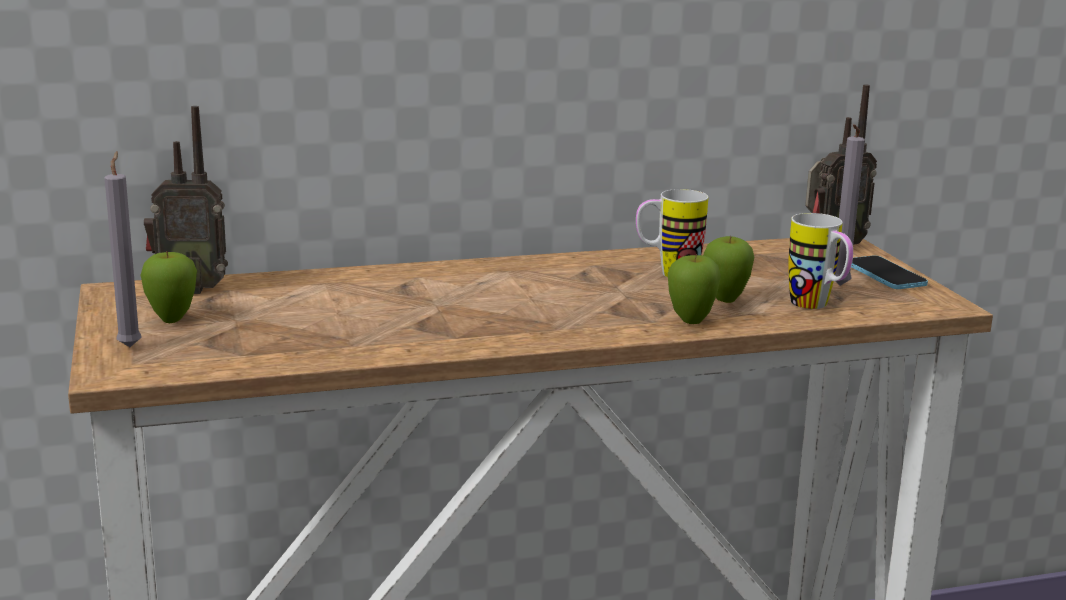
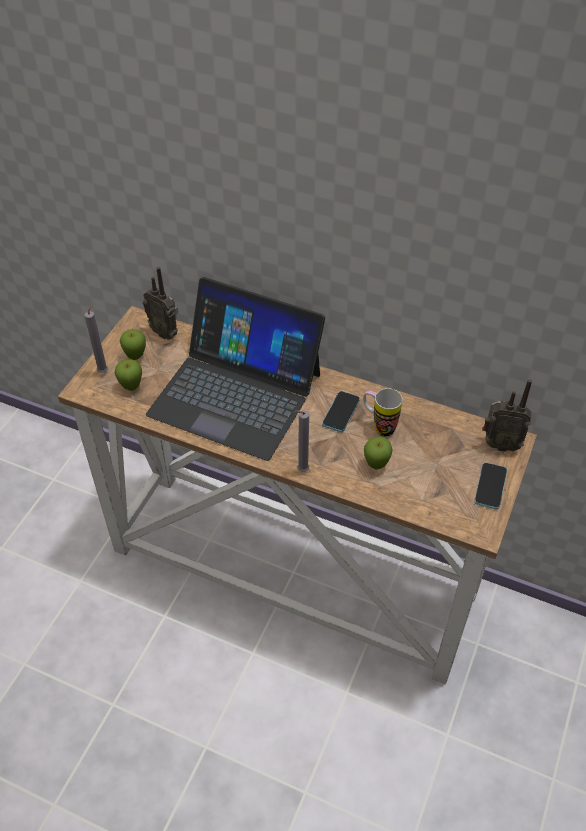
camera: 40 degrees right, 30 degrees up
apple [668,254,721,324] -> apple moved to [115,359,142,391]
mug [788,213,853,309] -> none
grey candle [835,124,865,286] -> grey candle moved to [294,410,309,472]
none -> laptop [146,277,325,461]
none -> phone [322,391,360,432]

